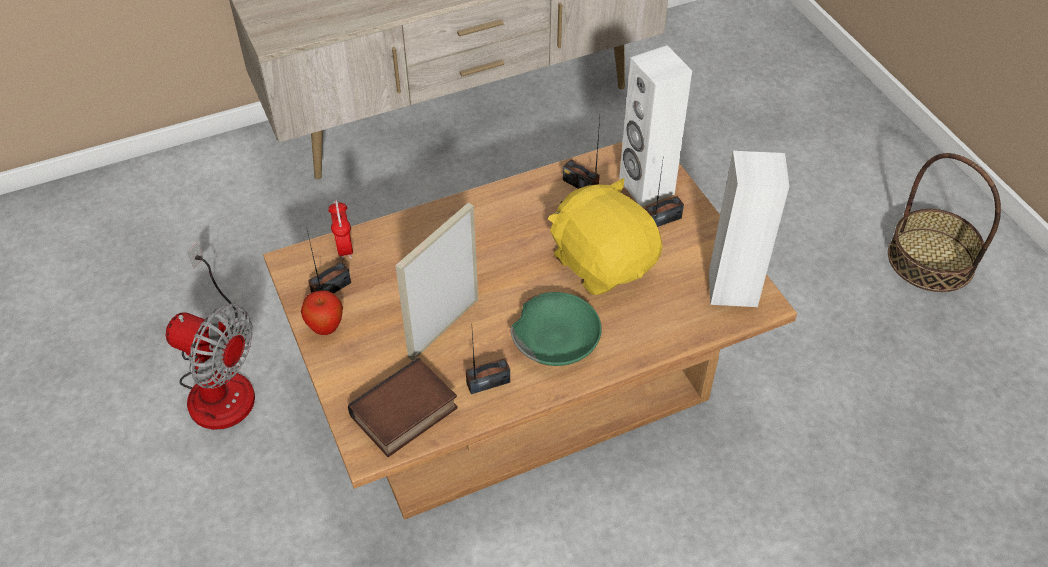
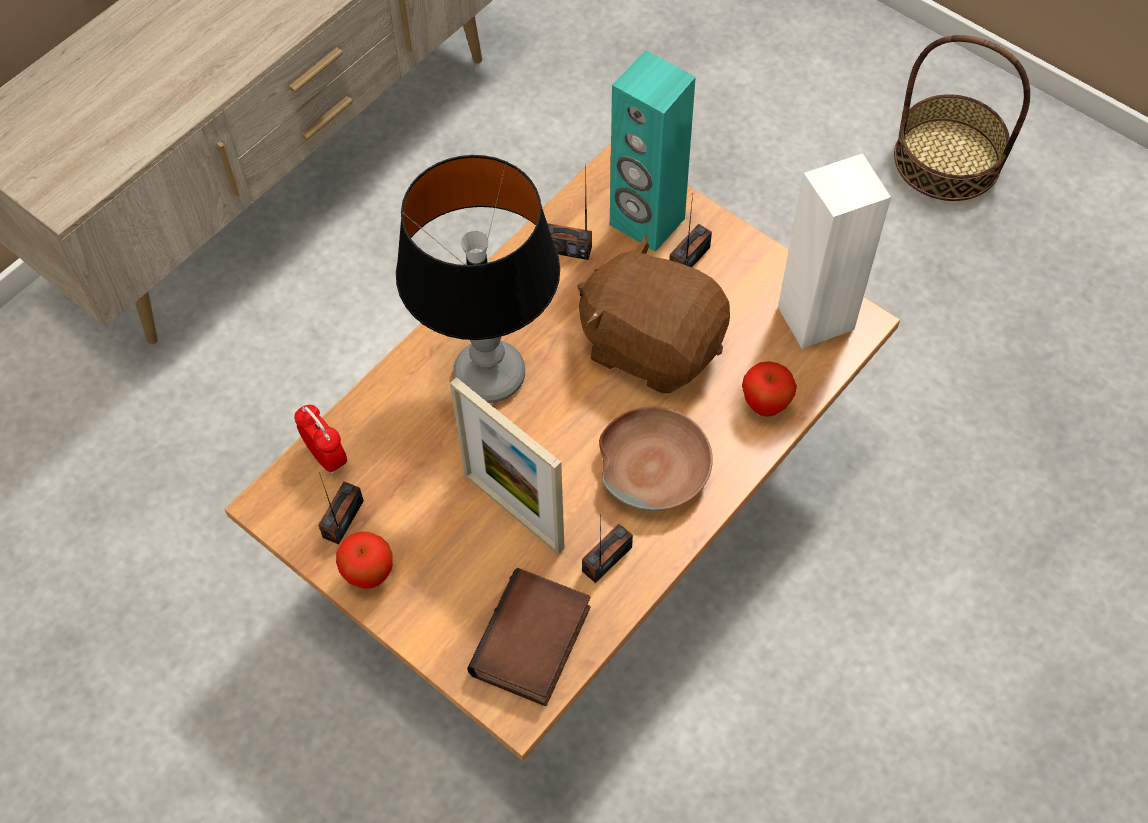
camera: 25 degrees left, 10 degrees up
fan [166,242,255,430] -> none
picture frame [395,202,478,361] -> picture frame turned 60 degrees counterclockwise [450,377,565,554]
green bowl [510,292,602,366] -> brown bowl [599,407,713,511]
yellow plush toy [548,178,663,295] -> brown plush toy [578,235,730,393]
white speaker [619,45,692,207] -> turquoise speaker [610,50,696,252]
none -> table lamp [396,155,560,403]
none -> apple [742,361,797,417]

